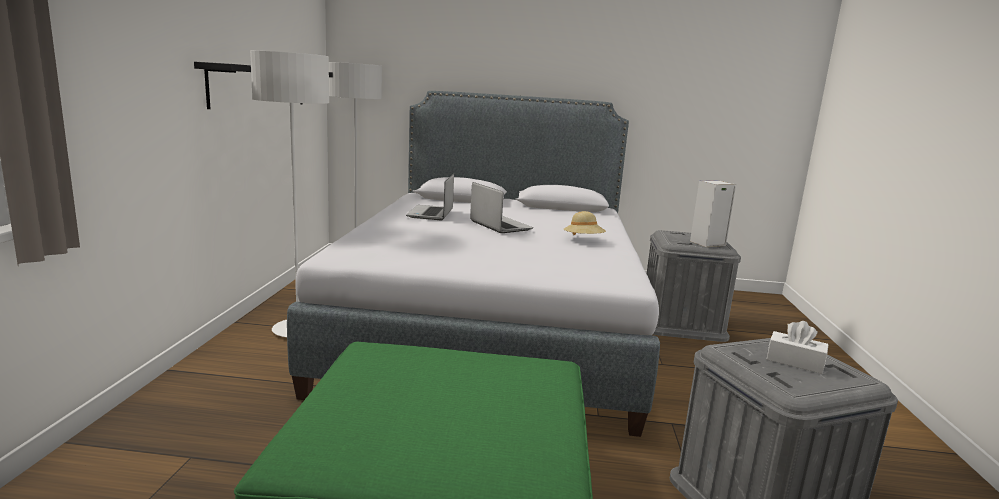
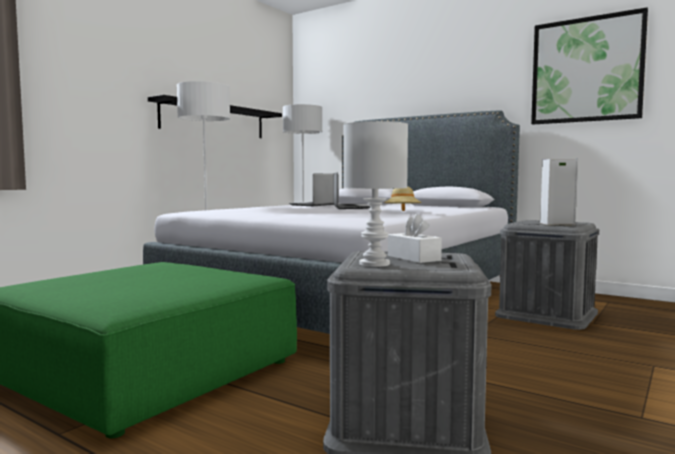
camera: 30 degrees right, 10 degrees down
none -> white table lamp [343,121,408,267]
none -> picture [531,7,648,124]

